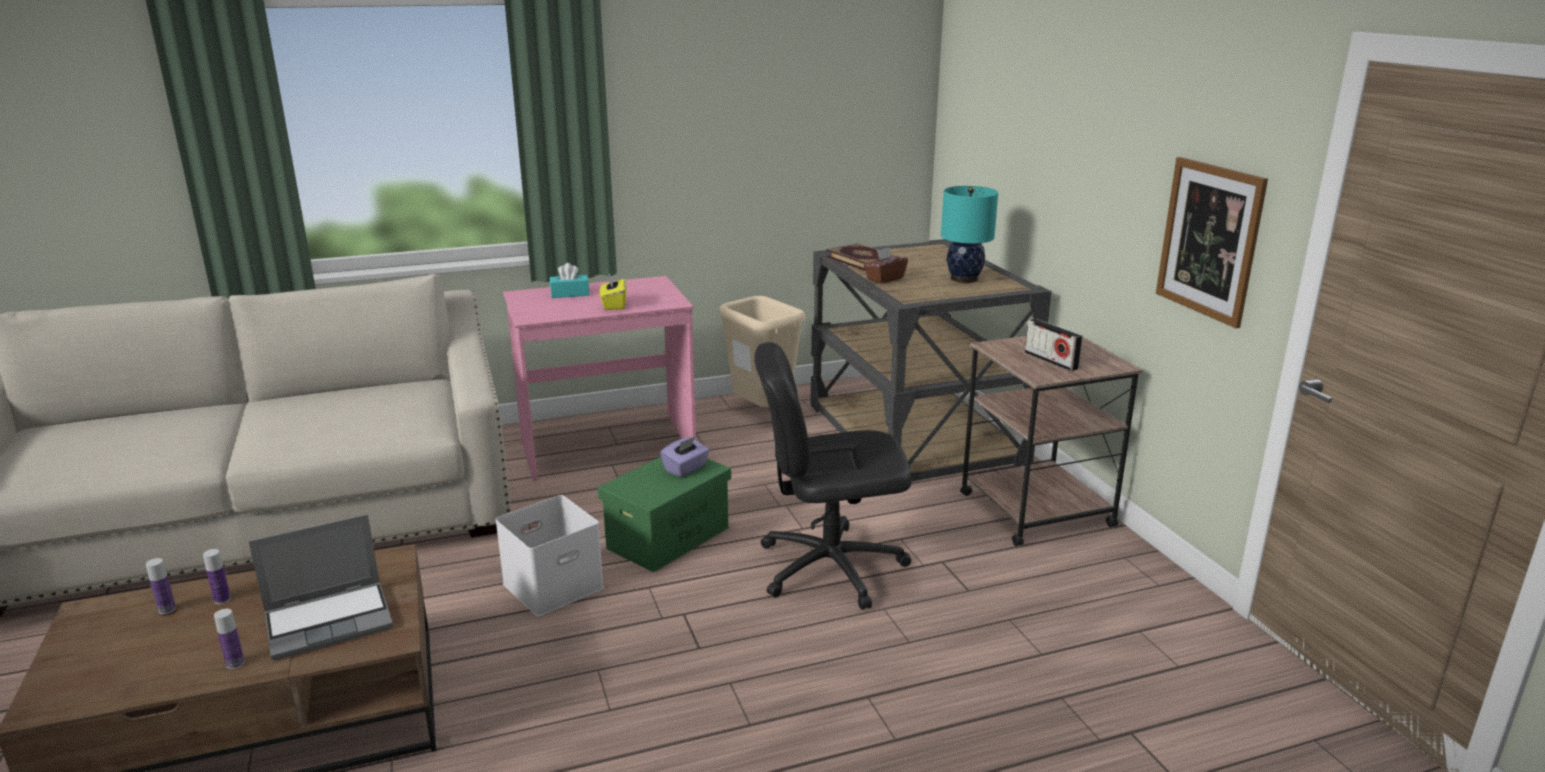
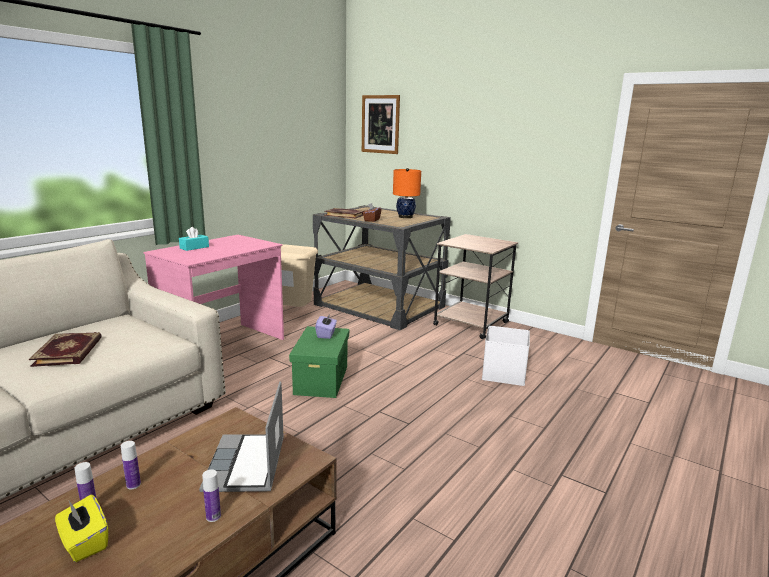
camera: 35 degrees left, 5 degrees down
laptop [249,514,393,660] -> laptop turned 150 degrees clockwise [199,381,284,492]
white storage box [495,495,604,616] -> white storage box moved to [482,326,530,386]
yellow tissue box [600,273,627,310] -> yellow tissue box moved to [55,495,108,562]
black office chair [754,342,912,610] -> none
turquoise table lamp [941,186,998,283] -> orange table lamp [393,168,421,218]
radio [1025,319,1083,371] -> none
picture [1156,157,1268,328] -> picture moved to [362,95,400,154]
none -> book [29,332,102,367]

